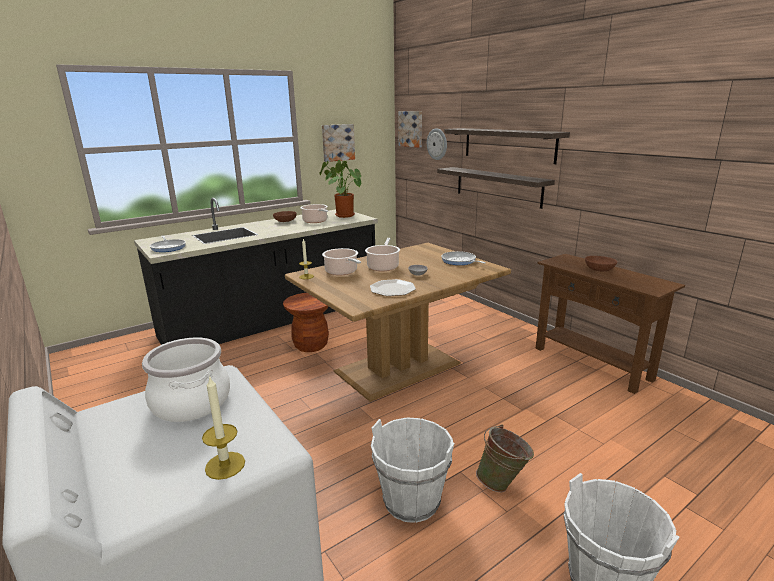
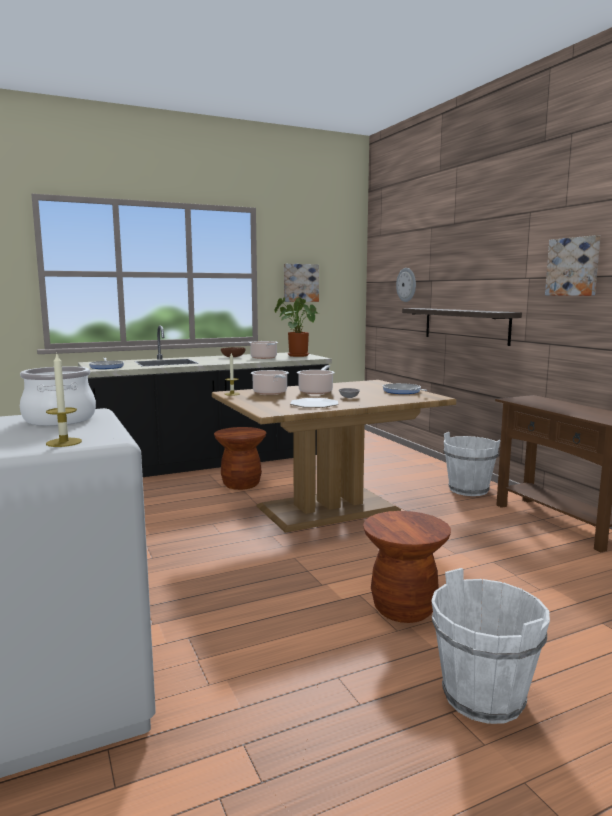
camera: 10 degrees right, 10 degrees down
white bucket [371,417,454,523] -> white bucket moved to [444,432,501,496]
picture [398,111,422,148] -> picture moved to [545,235,600,296]
shelf [444,128,570,164] -> none
green bucket [476,424,534,492] -> brown stool [363,511,451,623]
brown bowl [585,256,617,271] -> none

